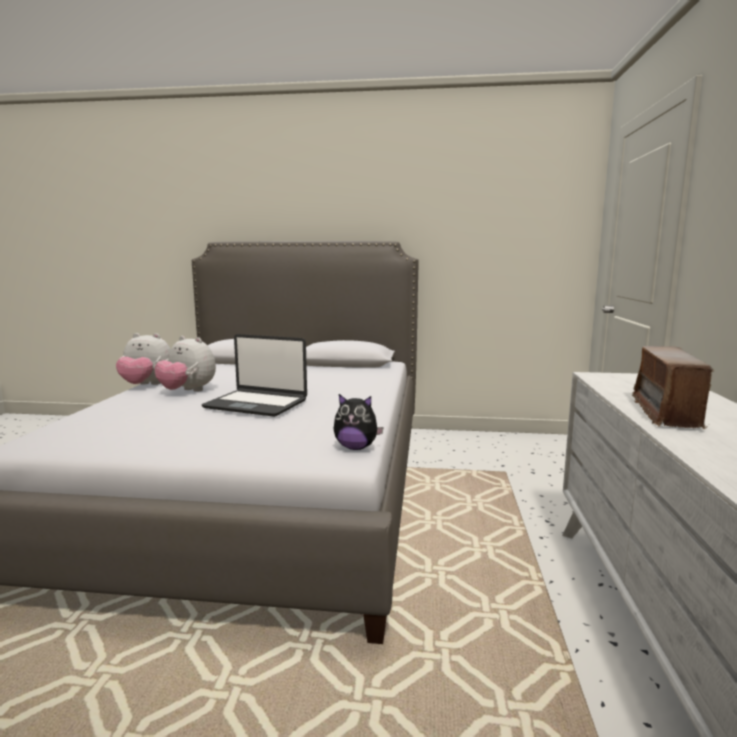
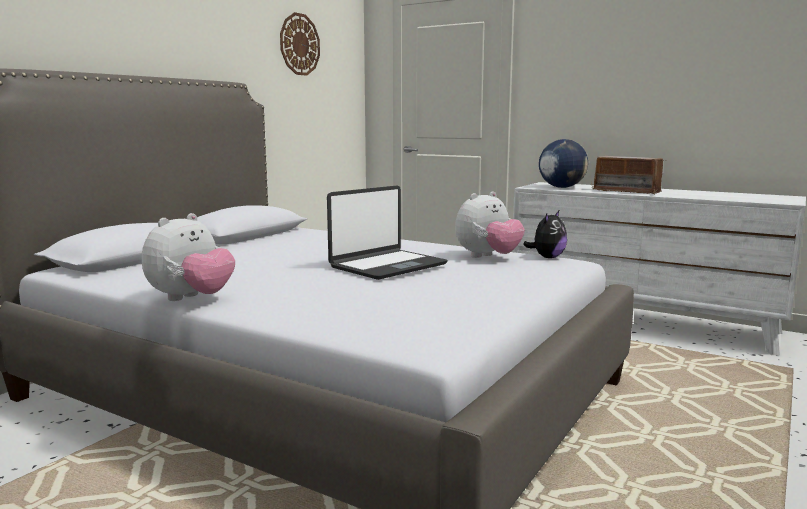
camera: 65 degrees left, 0 degrees up
plush toy [154,336,216,392] -> plush toy moved to [455,191,525,258]
none -> wall clock [280,12,320,76]
none -> globe [539,139,588,188]

